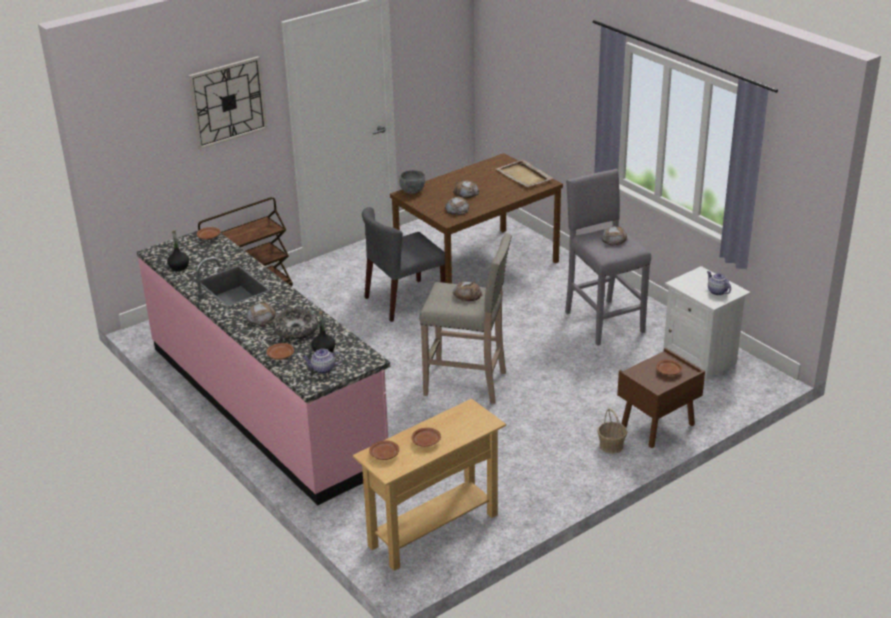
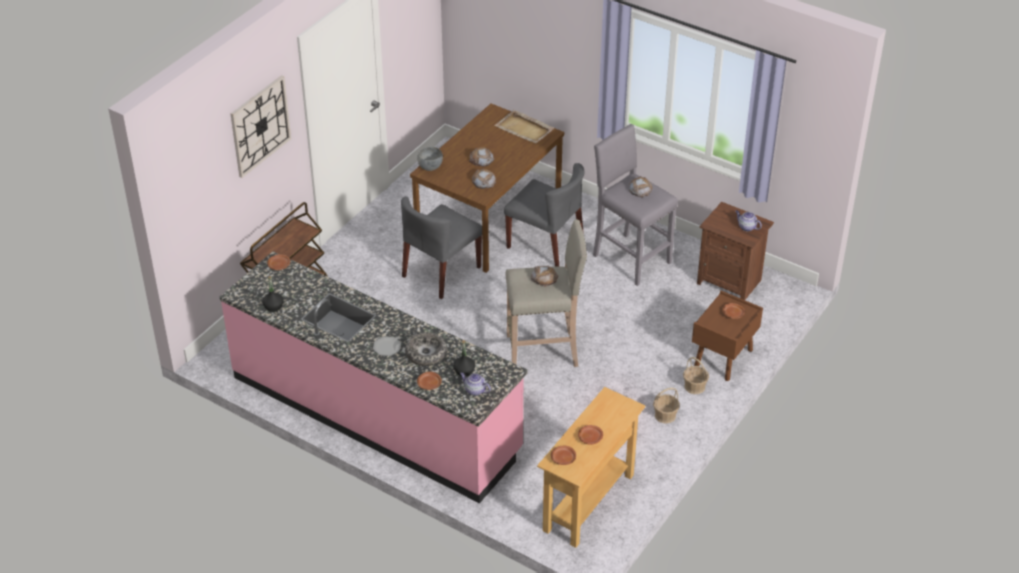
camera: 20 degrees left, 10 degrees up
bread [247,302,276,326] -> plate [373,336,401,356]
teapot [302,349,343,374] -> teapot turned 60 degrees clockwise [460,372,491,396]
white nightstand [663,266,751,381] -> brown nightstand [697,202,774,300]
none -> grey chair [504,163,584,267]
none -> basket [653,388,680,424]

